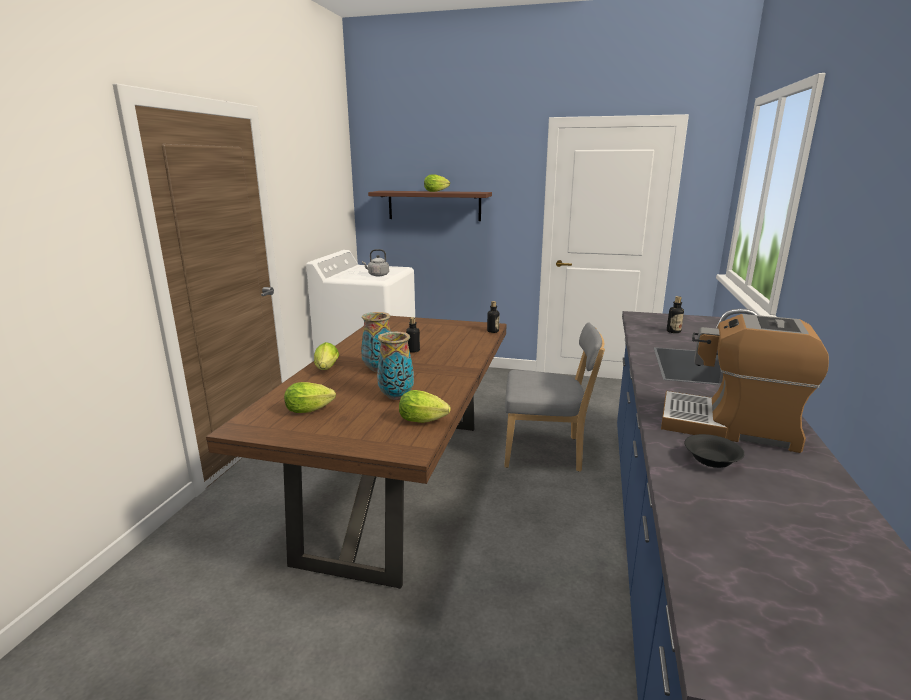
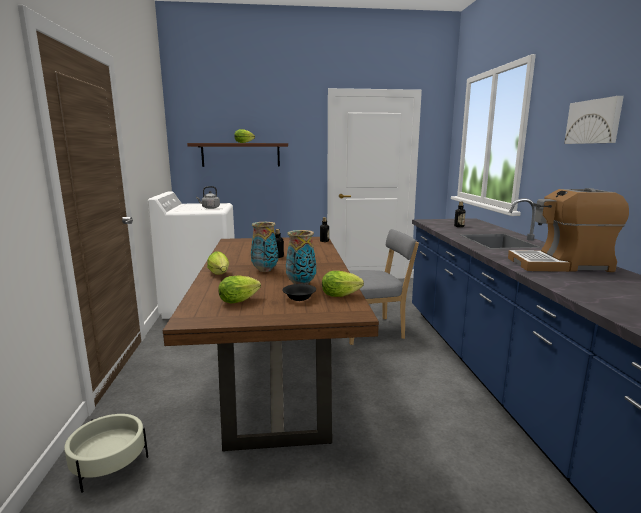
camera: 20 degrees left, 5 degrees down
black bowl [684,434,745,468] -> black bowl moved to [283,284,316,301]
none -> beige planter [64,414,148,493]
none -> picture [564,96,624,144]

